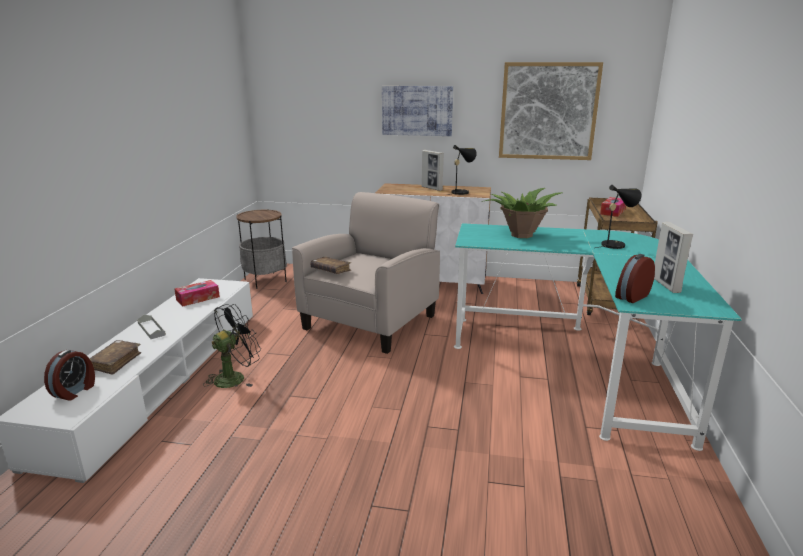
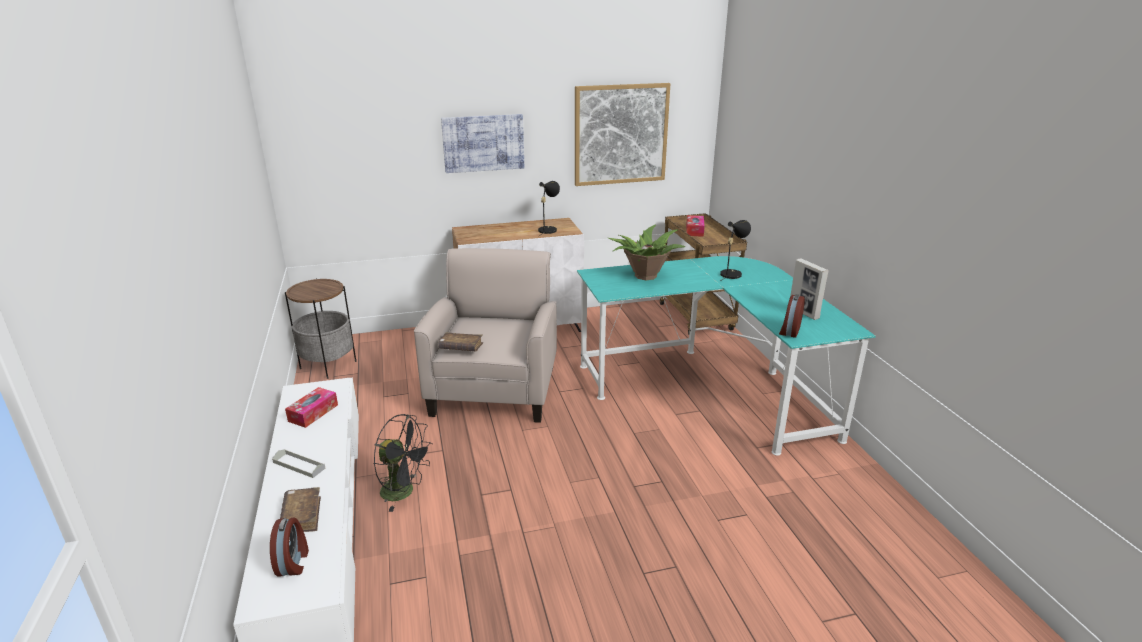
camera: 25 degrees left, 5 degrees up
black fan [203,304,261,388] -> black fan turned 90 degrees clockwise [374,414,433,512]
picture frame [422,150,444,191] -> none

